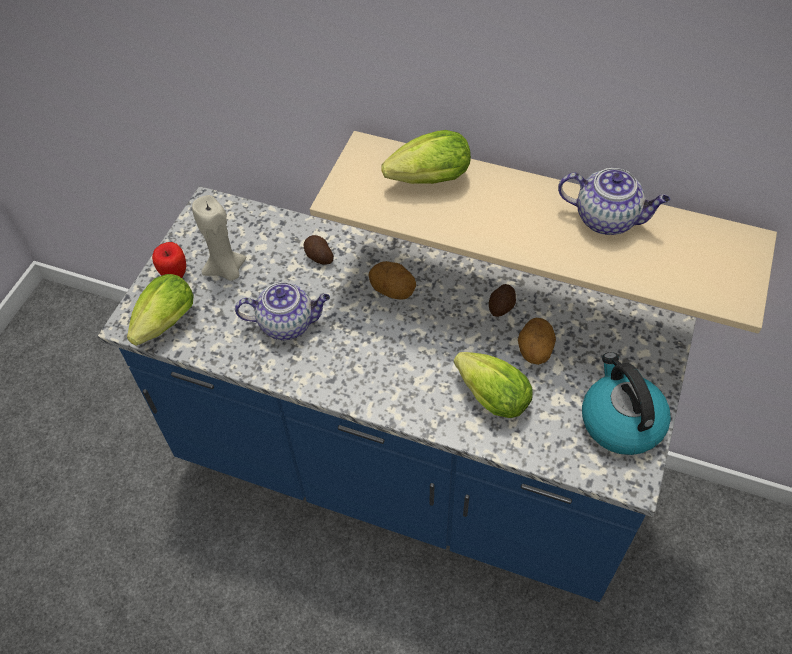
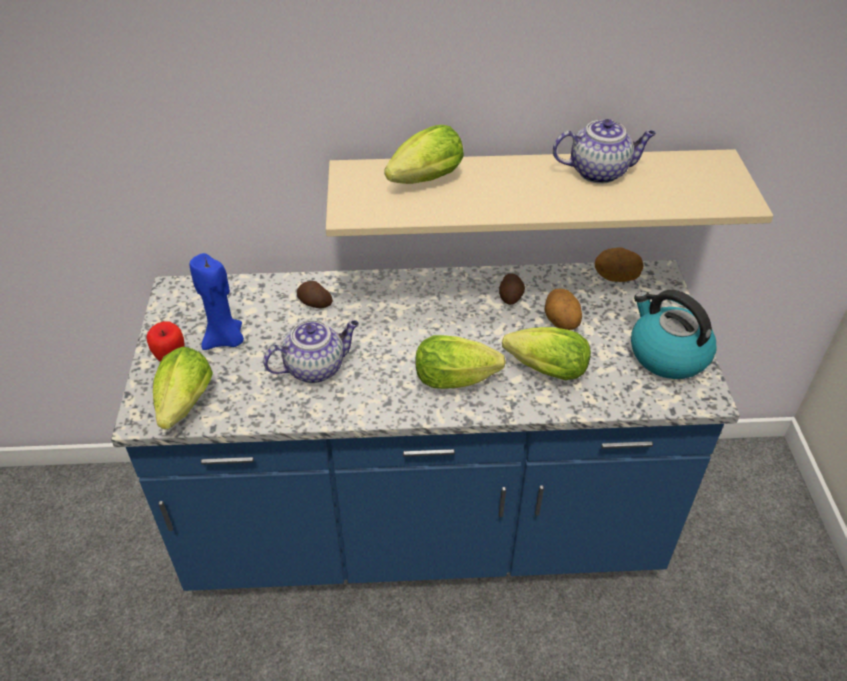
camera: 25 degrees left, 10 degrees down
beige candle [192,195,246,281] -> blue candle [190,253,244,350]
potato [368,261,416,300] -> potato moved to [595,247,643,282]
none -> lettuce [416,335,506,389]

